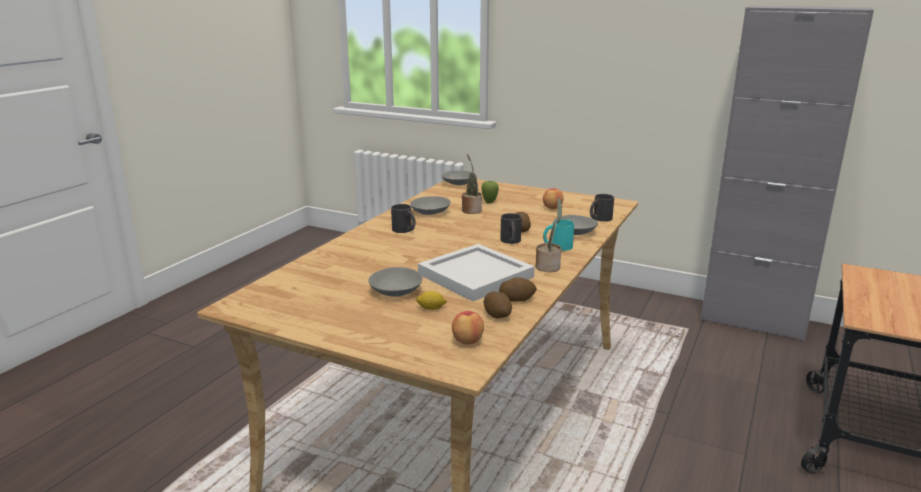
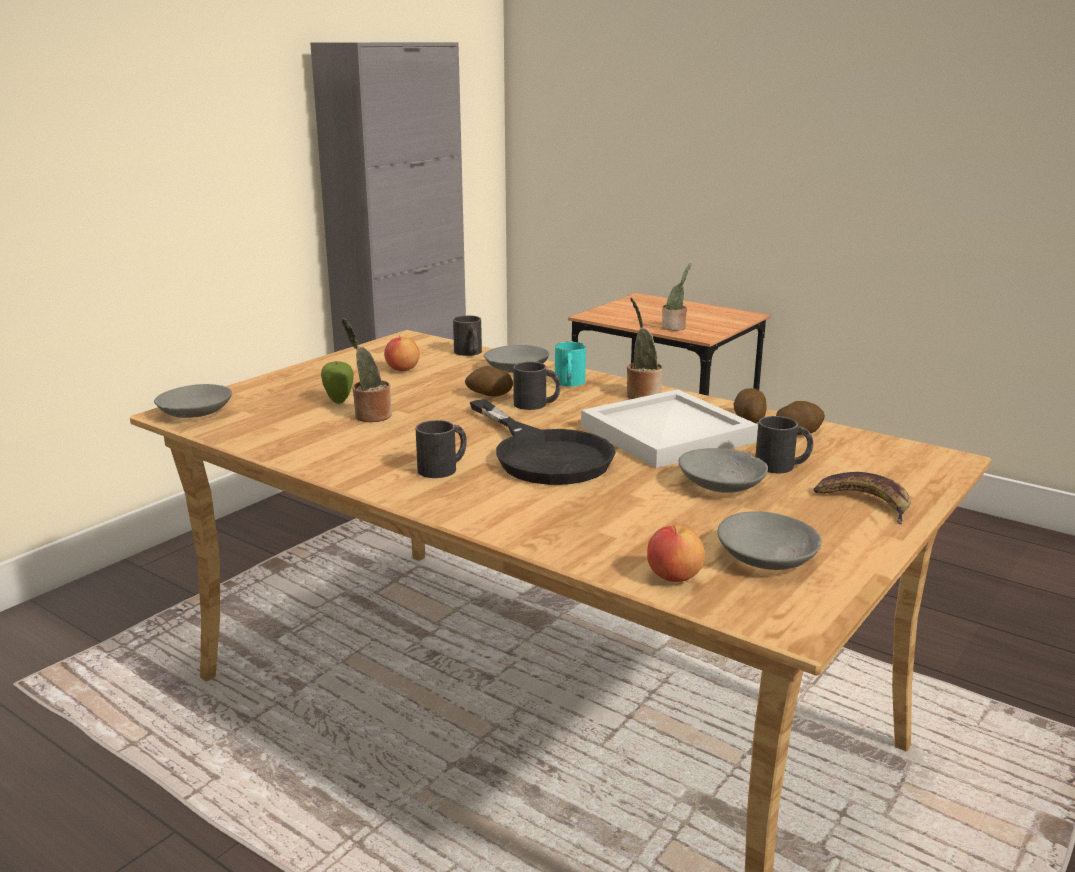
camera: 80 degrees left, 0 degrees up
grey bowl [410,196,451,215] -> grey bowl moved to [717,511,822,570]
lemon [416,291,447,310] -> black mug [755,416,813,473]
apple [452,311,484,345] -> apple moved to [647,524,705,582]
none -> black frying pan [470,399,616,485]
none -> potted plant [662,263,691,331]
none -> banana [814,472,911,524]

